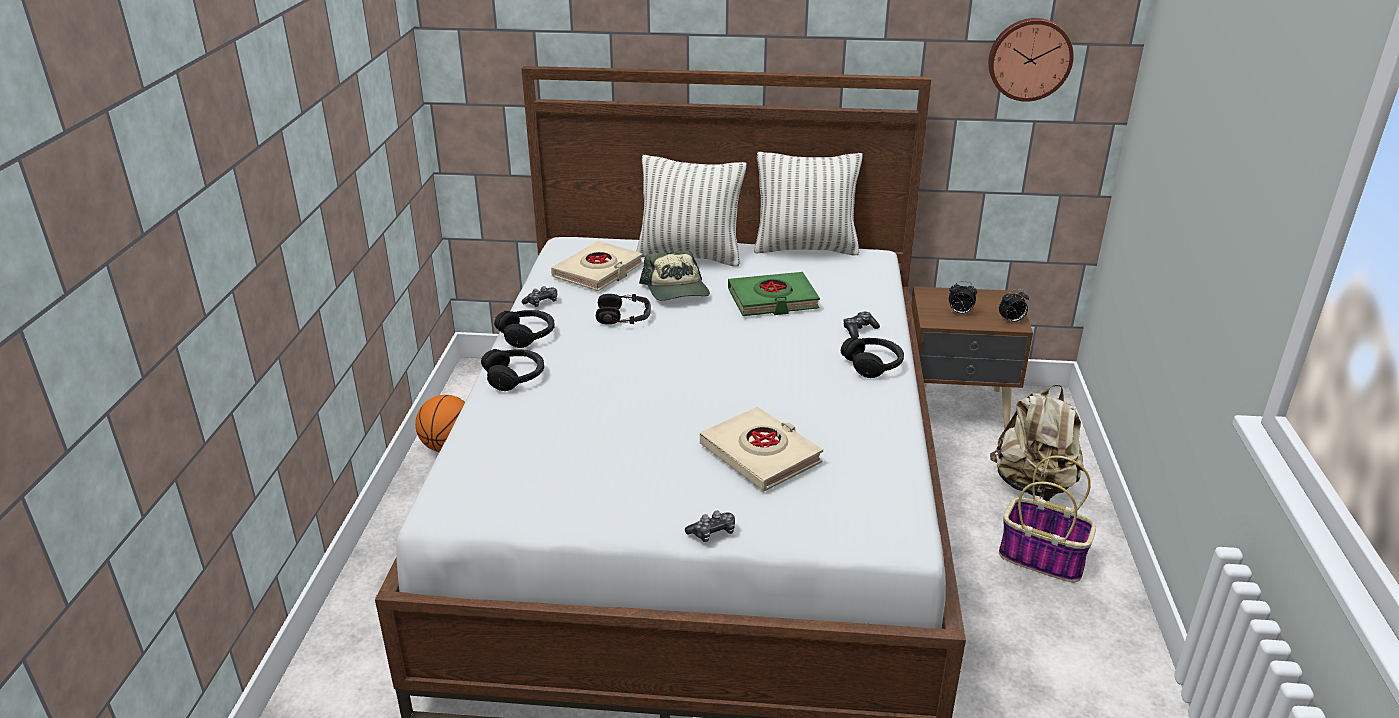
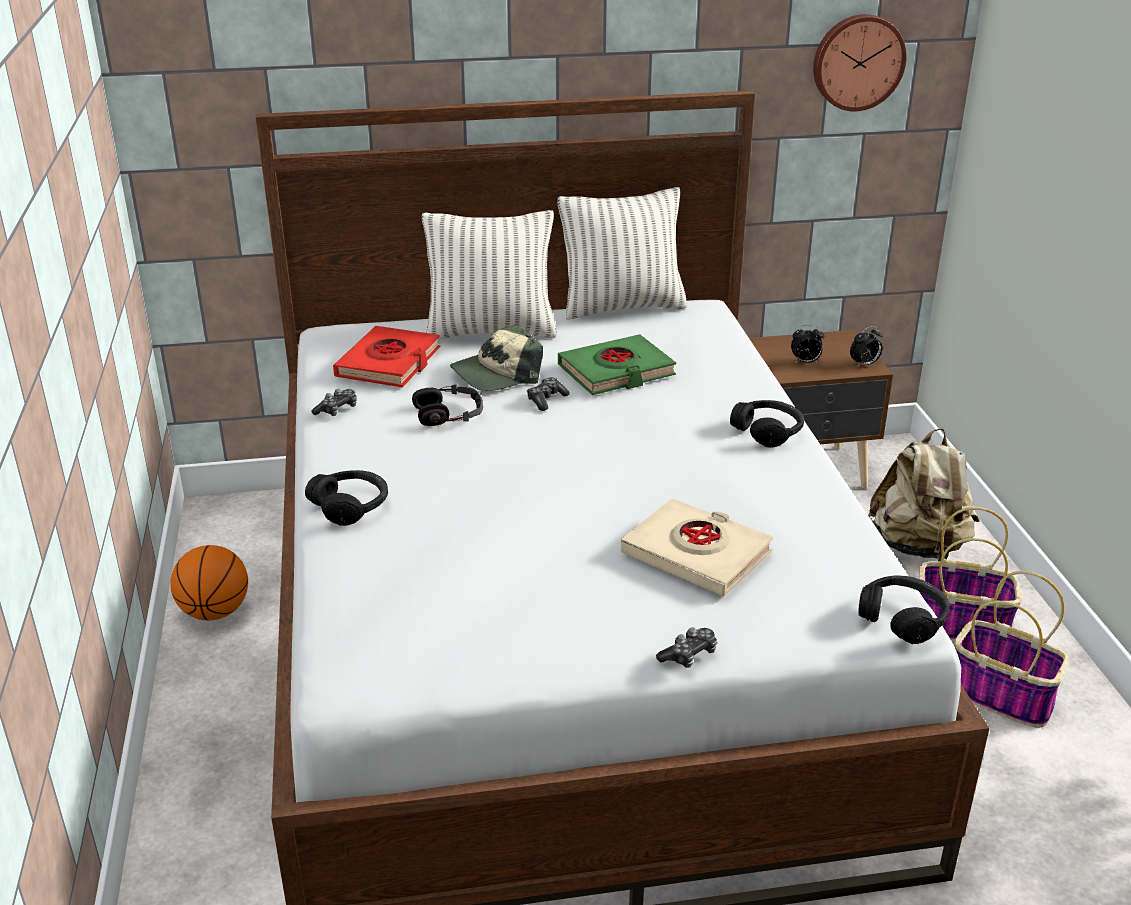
camera: 15 degrees left, 0 degrees up
black headphones [494,310,555,348] -> black headphones moved to [858,576,949,644]
beige book [551,241,643,291] -> red book [333,326,441,387]
cap [639,251,710,301] -> cap turned 90 degrees clockwise [450,325,543,391]
game controller [843,312,880,338] -> game controller moved to [527,377,570,411]
none -> basket [954,571,1069,728]

